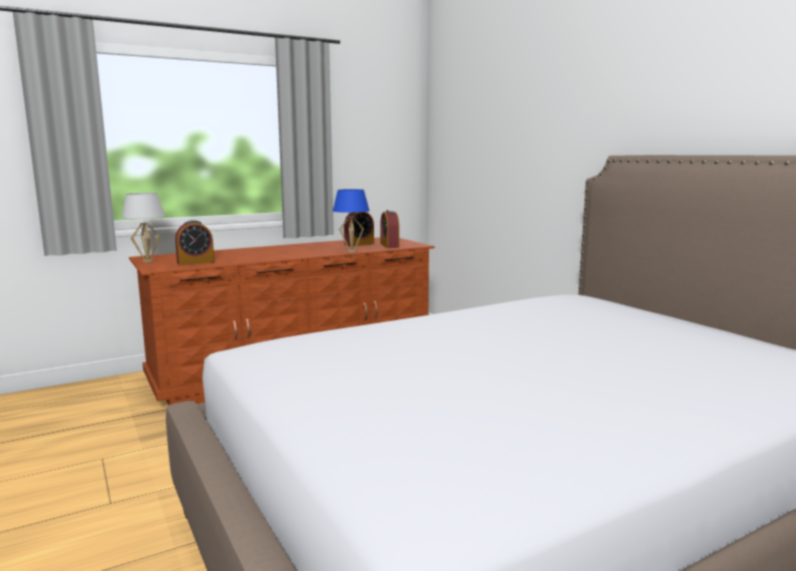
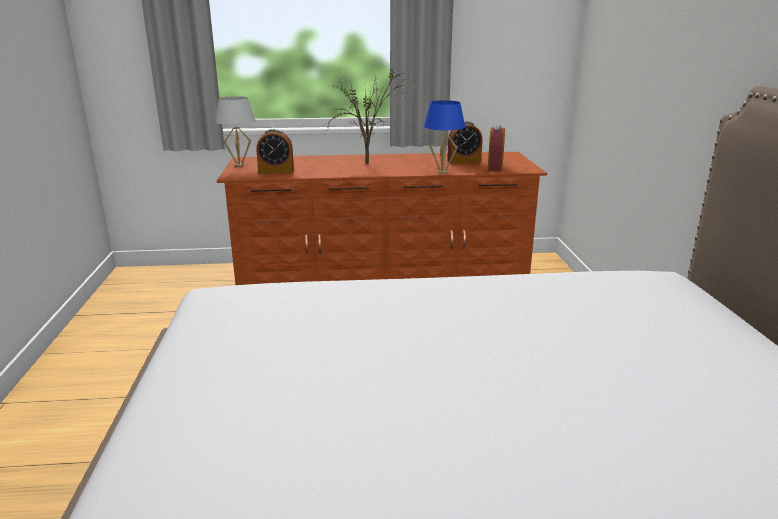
camera: 25 degrees right, 10 degrees up
none -> potted plant [327,68,415,164]

